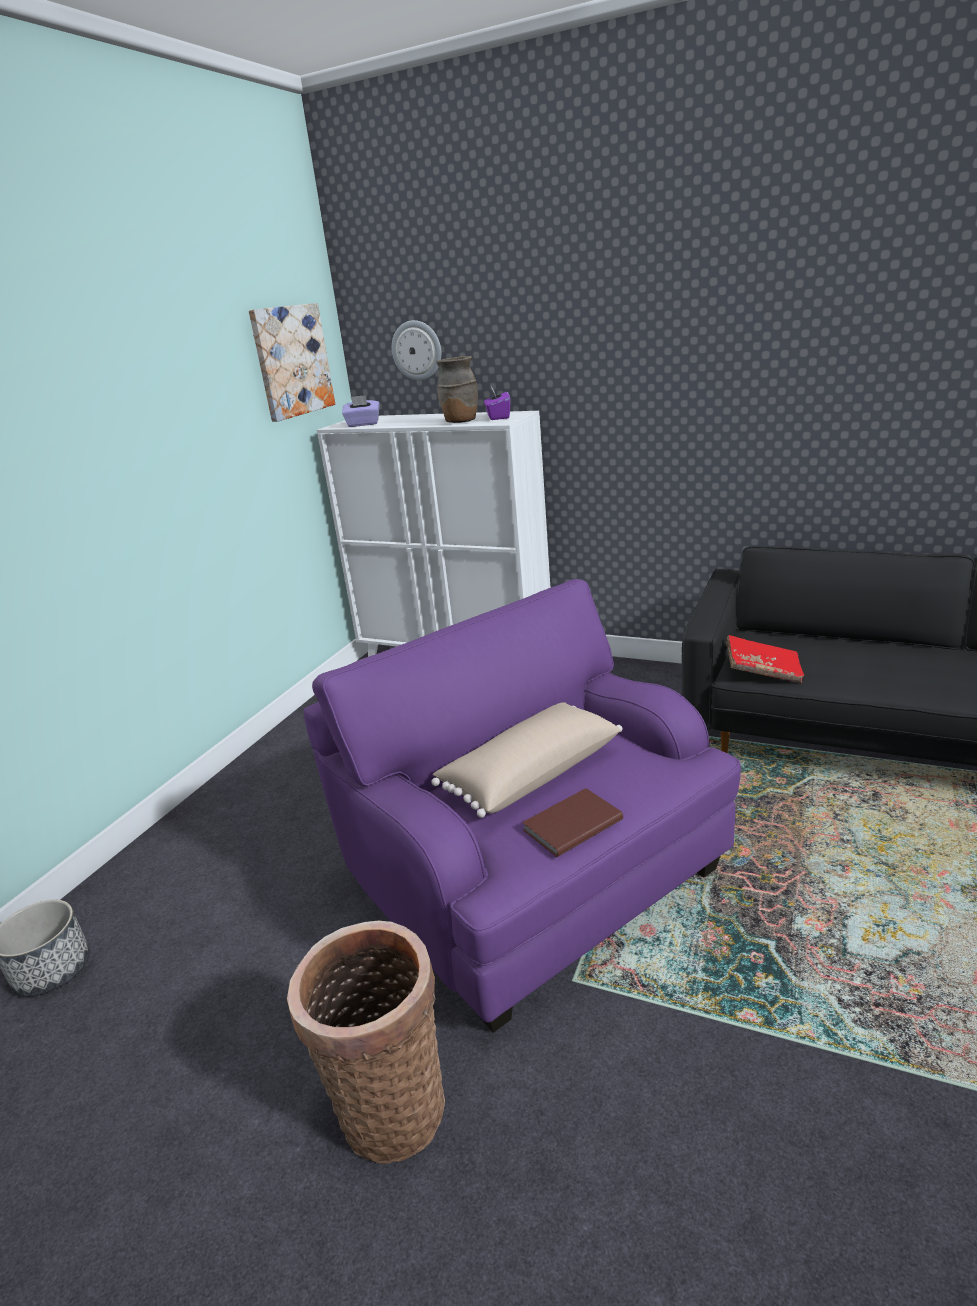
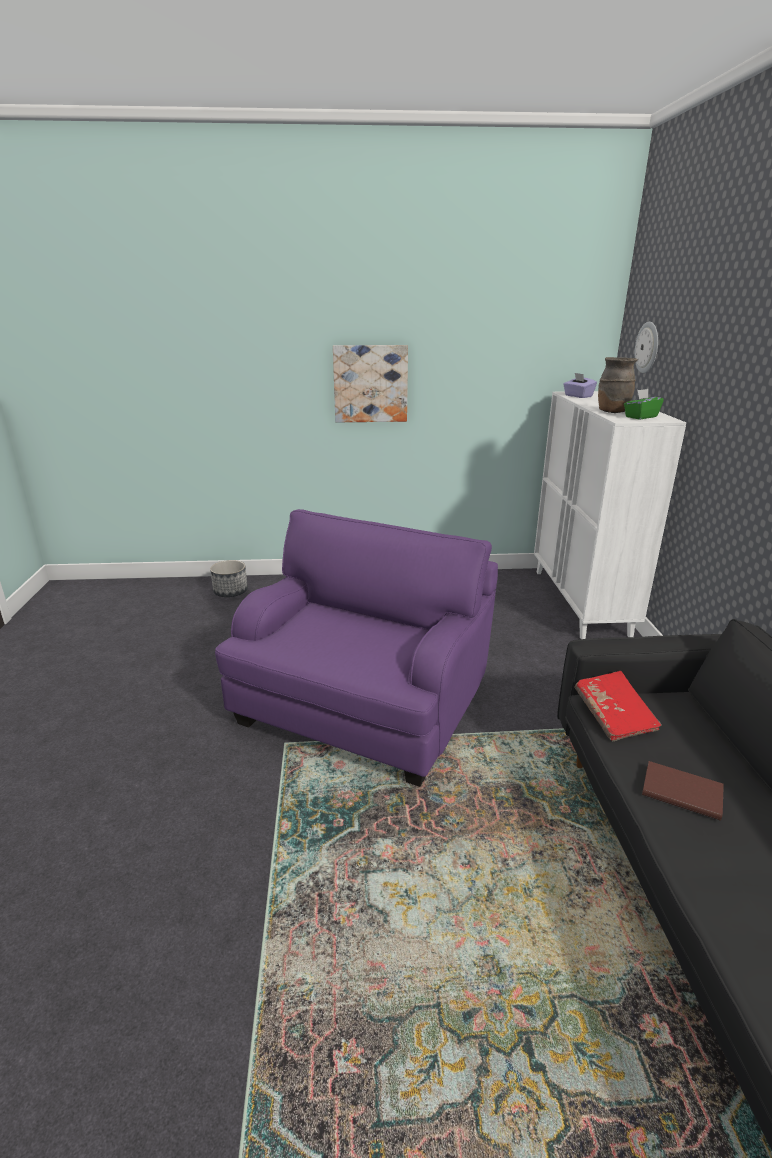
camera: 60 degrees right, 0 degrees up
picture [249,303,335,422] -> picture moved to [333,345,408,422]
basket [287,921,445,1164] -> none
beige pillow [431,702,623,818] -> none
purple tissue box [484,388,510,420] -> green tissue box [624,389,664,419]
brown book [522,788,623,857] -> brown book moved to [642,761,724,821]

